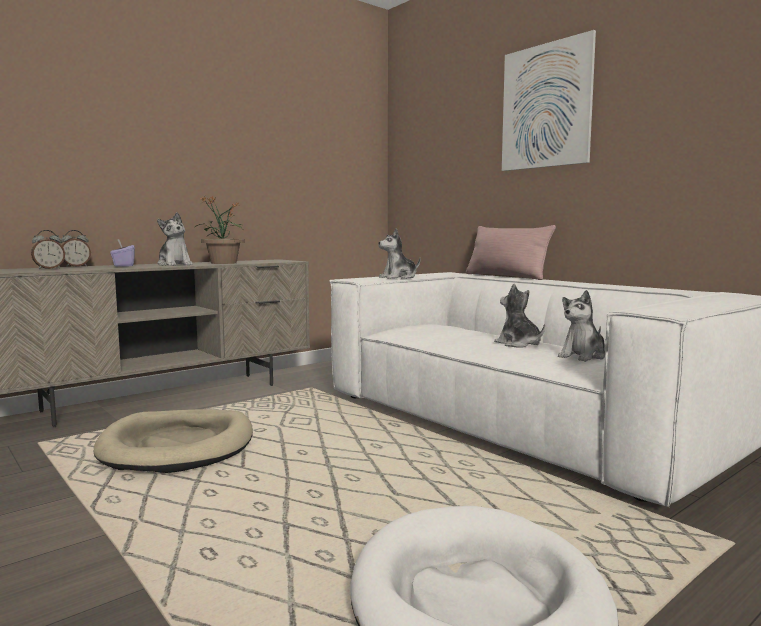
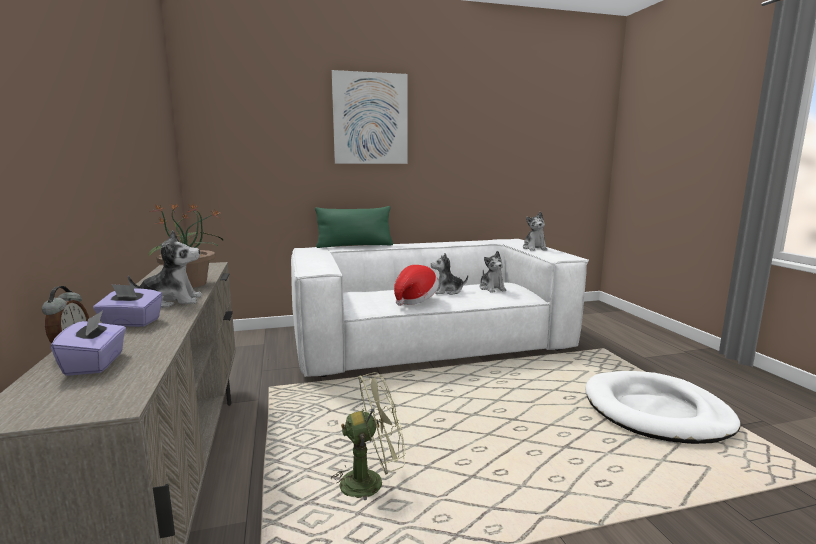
camera: 65 degrees left, 5 degrees up
alarm clock [31,230,65,269] -> purple tissue box [51,310,126,376]
beige dog bed [94,409,253,473] -> green fan [331,372,405,500]
plush toy [378,228,421,279] -> plush toy moved to [523,212,547,251]
pink pillow [466,225,556,280] -> green pillow [315,206,393,248]
none -> hat [394,265,439,306]

